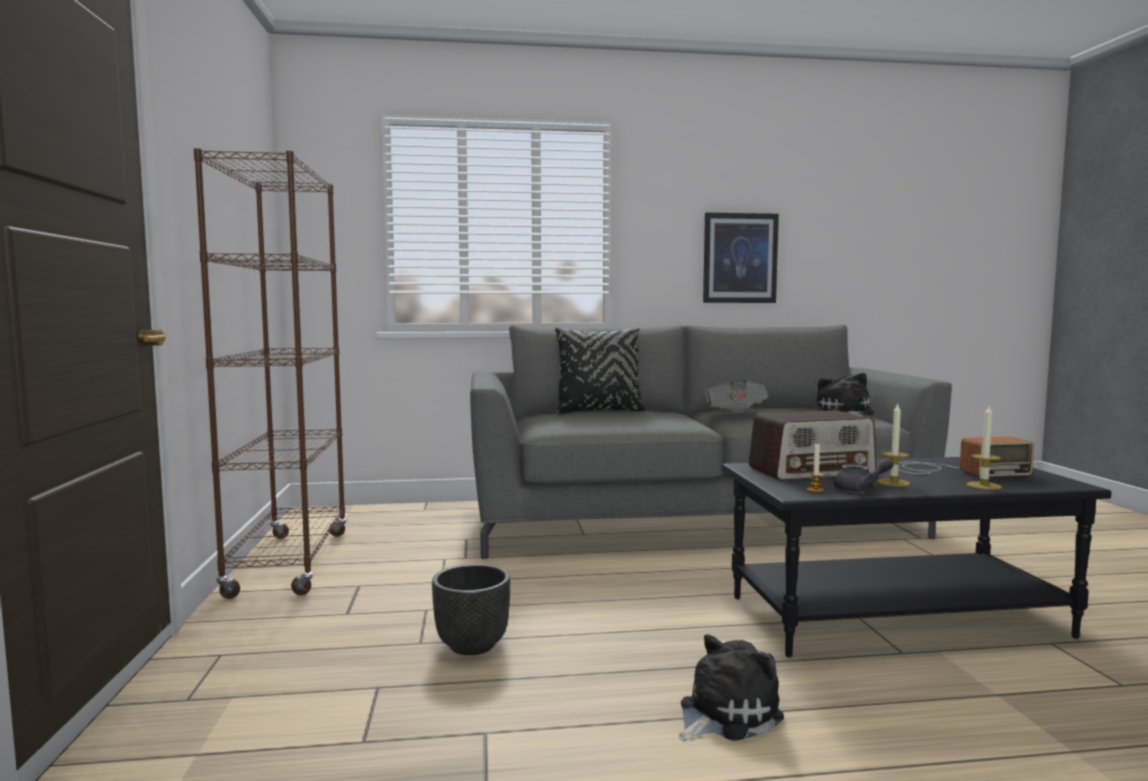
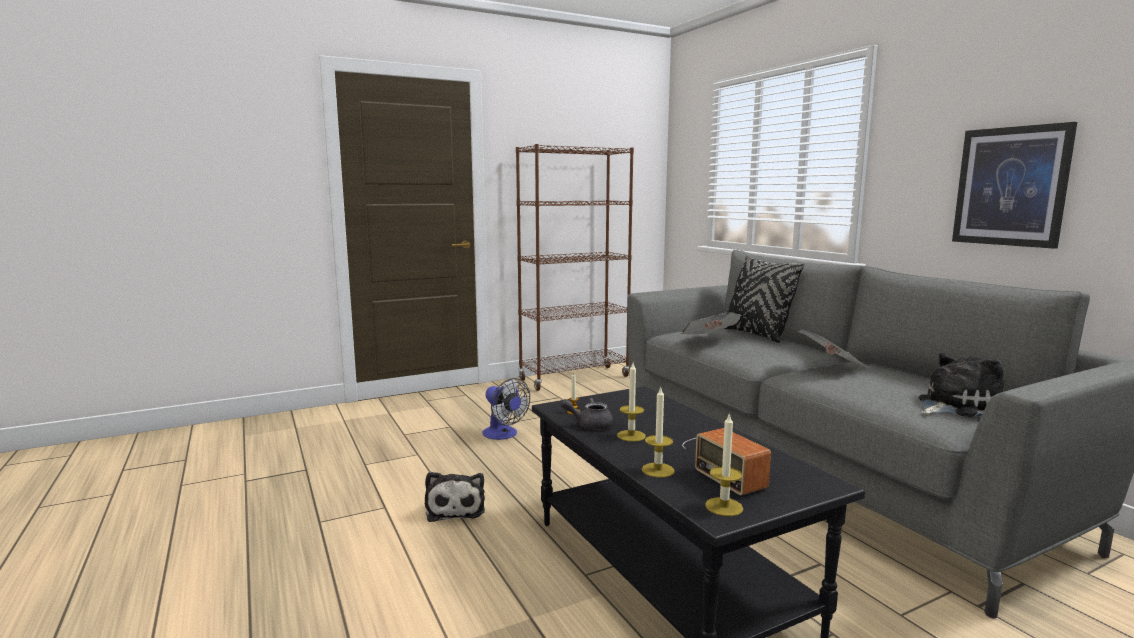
camera: 70 degrees right, 5 degrees up
black planter [432,564,510,655] -> fan [482,378,530,440]
plush toy [679,634,784,741] -> plush toy turned 45 degrees clockwise [425,472,485,522]
radio [748,410,877,480] -> none
grey teapot [834,458,894,493] -> grey teapot turned 120 degrees clockwise [561,398,613,430]
none -> newspaper [680,312,742,335]
none -> candle [705,412,743,516]

